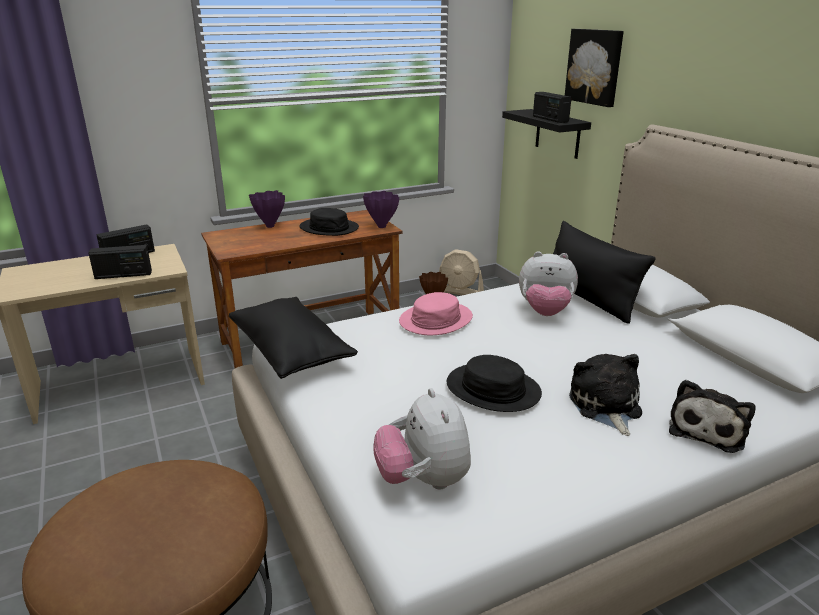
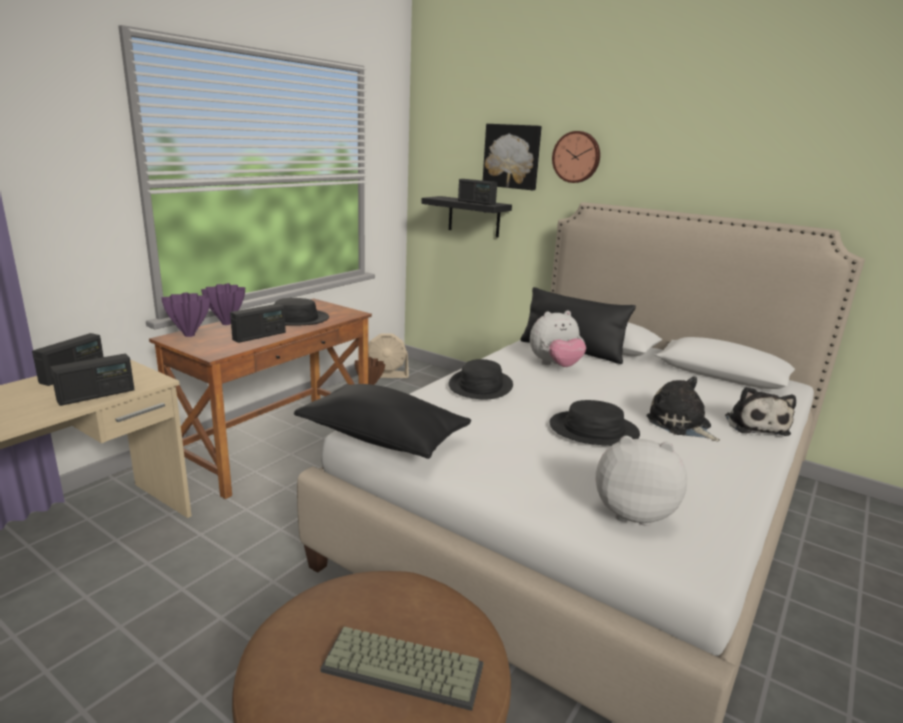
camera: 30 degrees left, 5 degrees down
purple vase [363,191,399,228] -> purple vase moved to [161,292,210,337]
plush toy [373,388,471,489] -> plush toy turned 150 degrees clockwise [596,436,687,526]
pink hat [399,292,473,335] -> black hat [449,359,513,400]
none -> radio [230,304,286,343]
none -> keyboard [320,627,484,711]
none -> wall clock [552,131,600,183]

